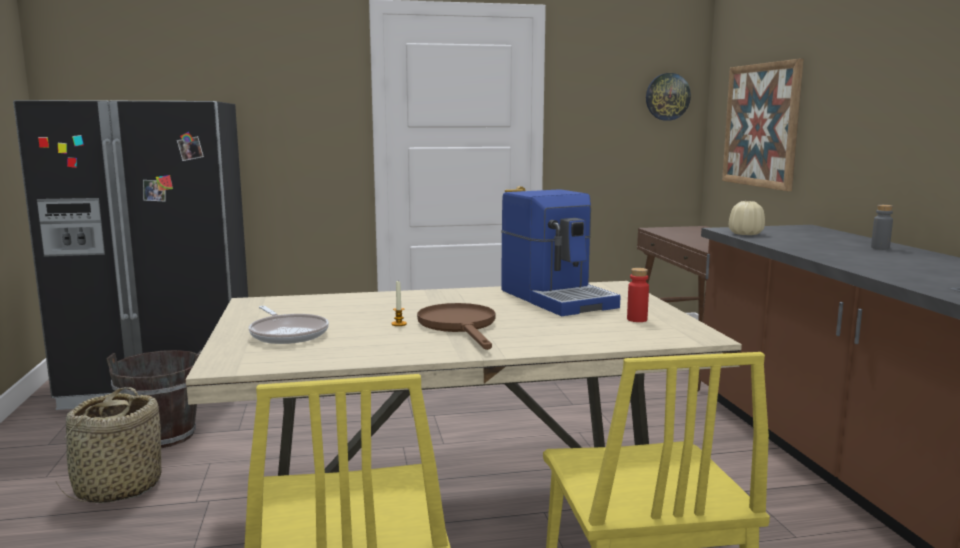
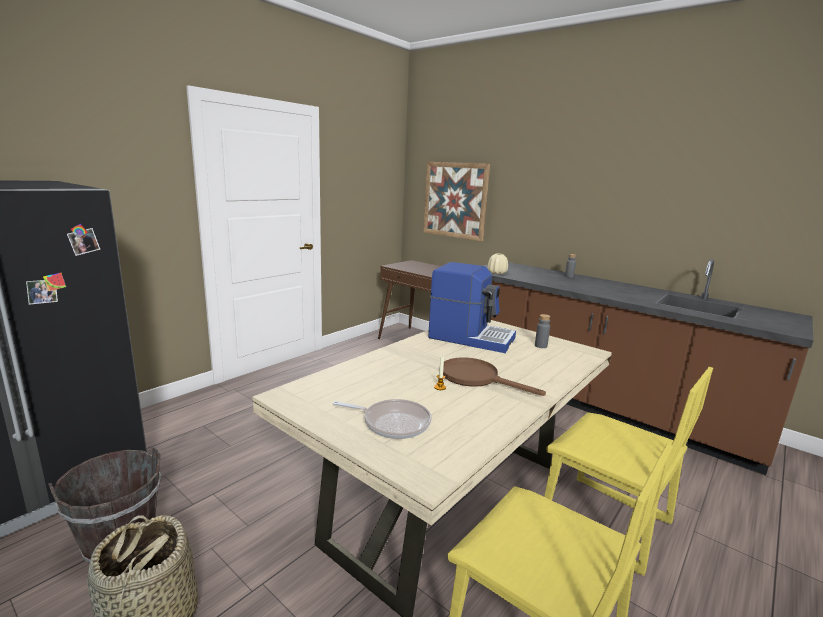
camera: 40 degrees left, 5 degrees up
red bottle [627,268,649,322] -> grey bottle [535,314,550,348]
wall clock [646,73,691,121] -> none

